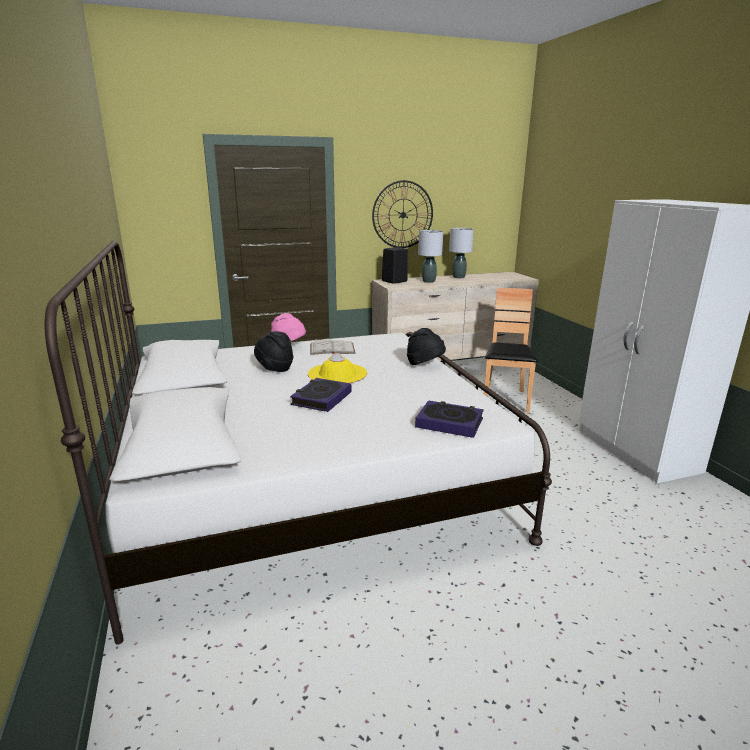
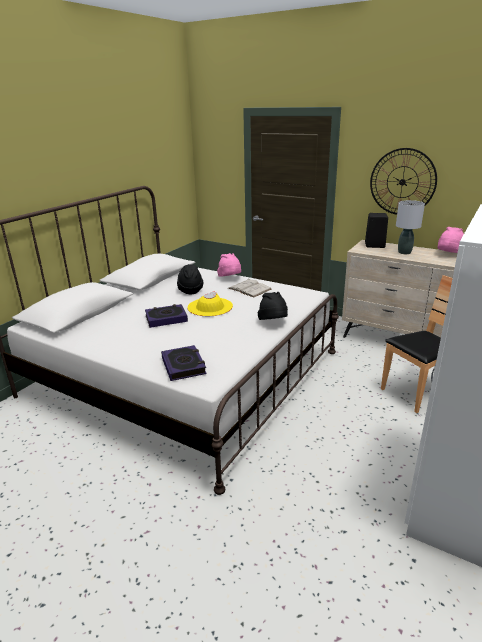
camera: 50 degrees right, 5 degrees up
grey table lamp [449,228,474,278] -> pink hat [438,227,464,253]

